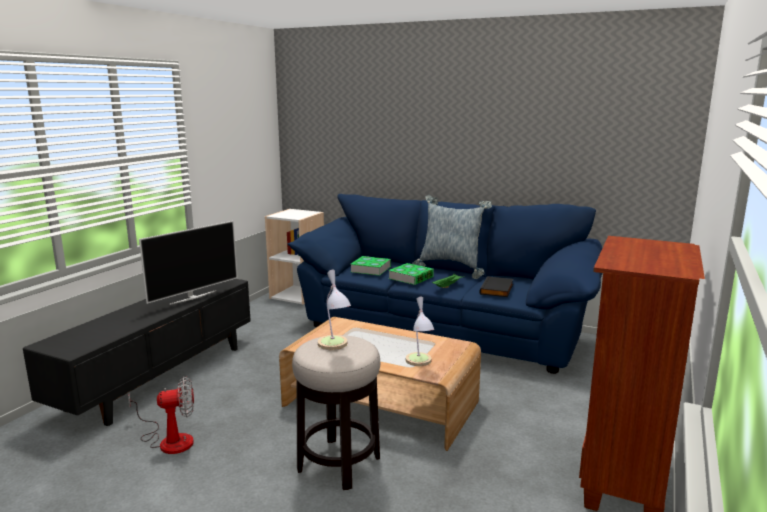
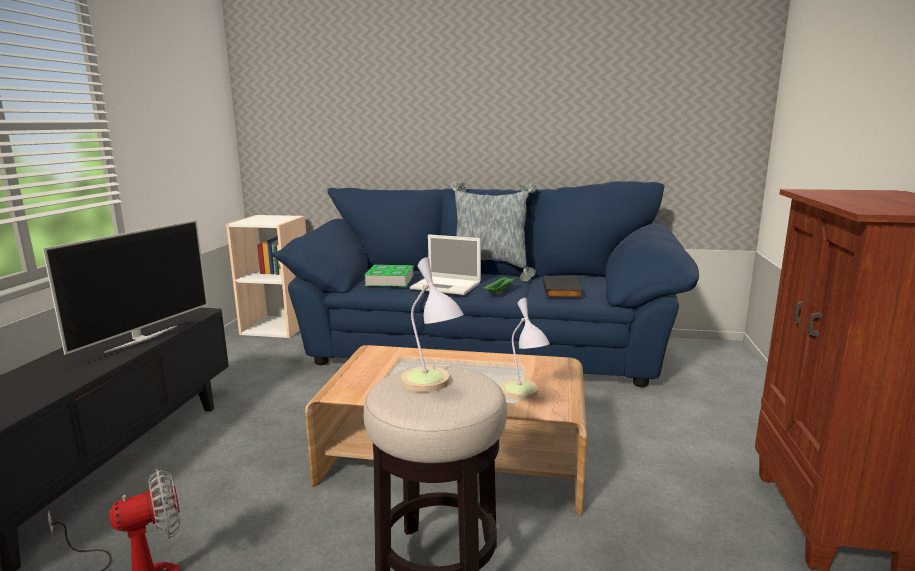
camera: 15 degrees left, 0 degrees up
book [388,263,434,285] -> laptop [410,234,481,295]

